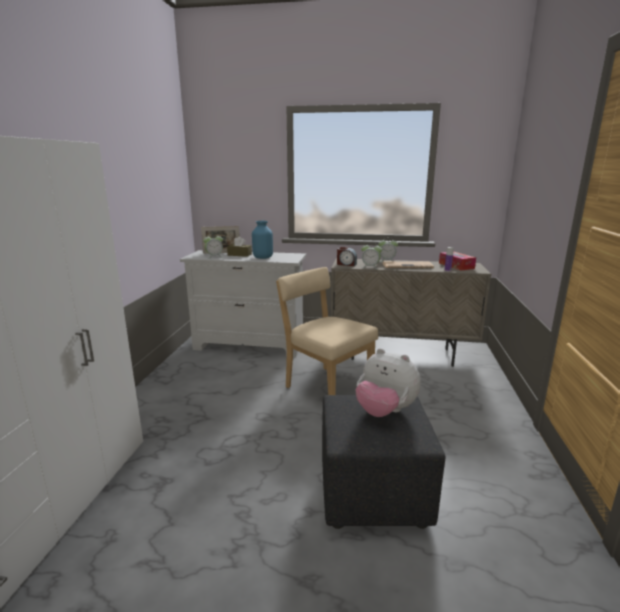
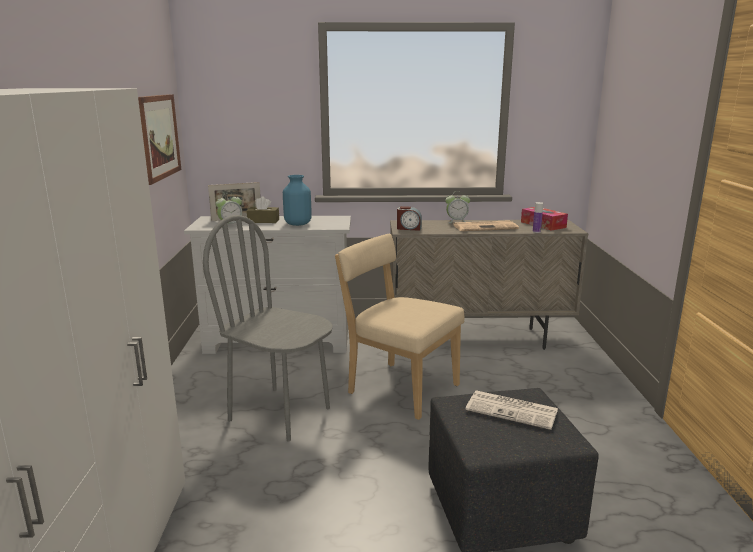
camera: 10 degrees left, 0 degrees up
plush toy [356,348,420,417] -> newspaper [465,391,558,430]
alarm clock [361,242,382,269] -> none
none -> picture [138,94,181,185]
none -> grey chair [203,215,333,441]

